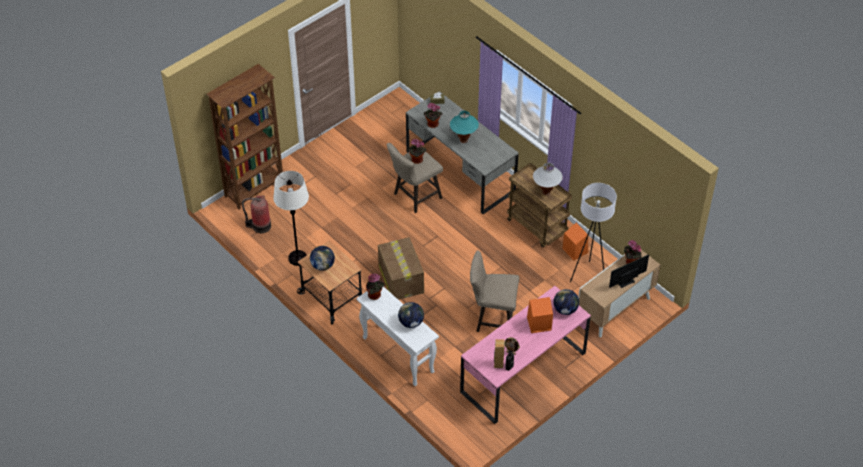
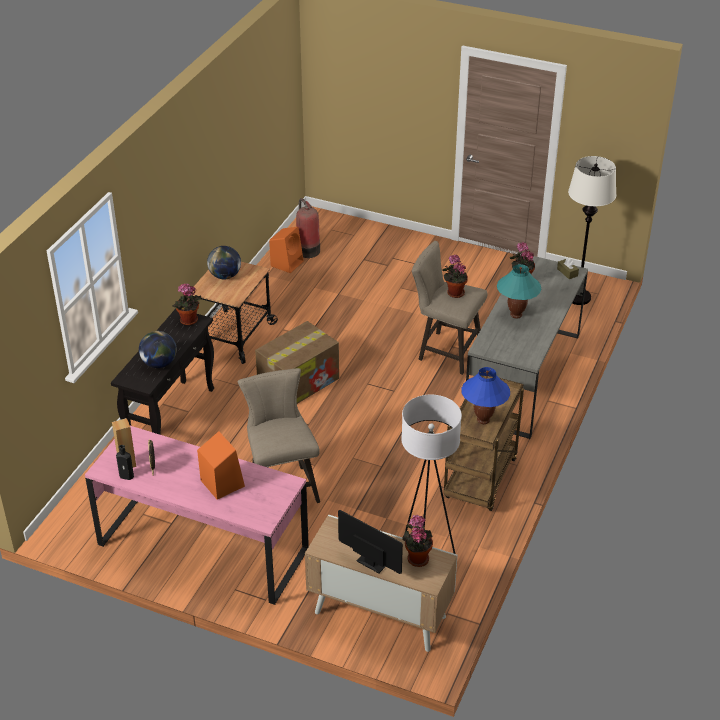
camera: 65 degrees right, 10 degrees down
brown bookcase [207,64,283,209] -> none
white floor lamp [273,171,309,266] -> white floor lamp moved to [568,156,616,305]
white console table [356,287,439,386] -> black console table [111,309,214,435]
white table lamp [533,163,563,195] -> blue table lamp [461,367,510,424]
globe [553,289,579,315] -> none
orange speaker [562,223,588,260] -> orange speaker moved to [269,227,304,273]

